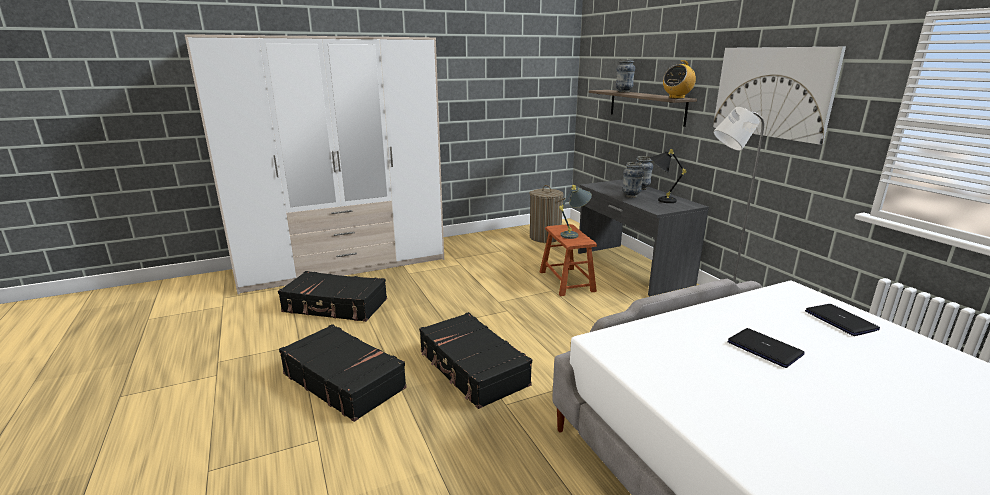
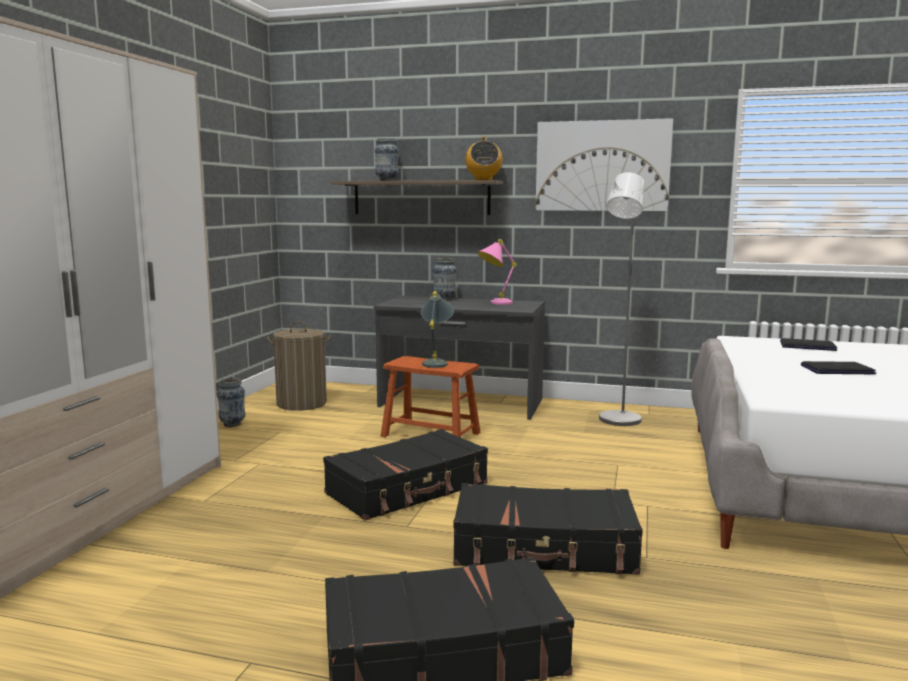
camera: 50 degrees left, 10 degrees down
black suitcase [278,271,387,322] -> black suitcase moved to [323,429,488,521]
vase [622,162,644,198] -> vase moved to [216,378,245,427]
black table lamp [650,149,687,203] -> pink table lamp [477,239,517,305]

